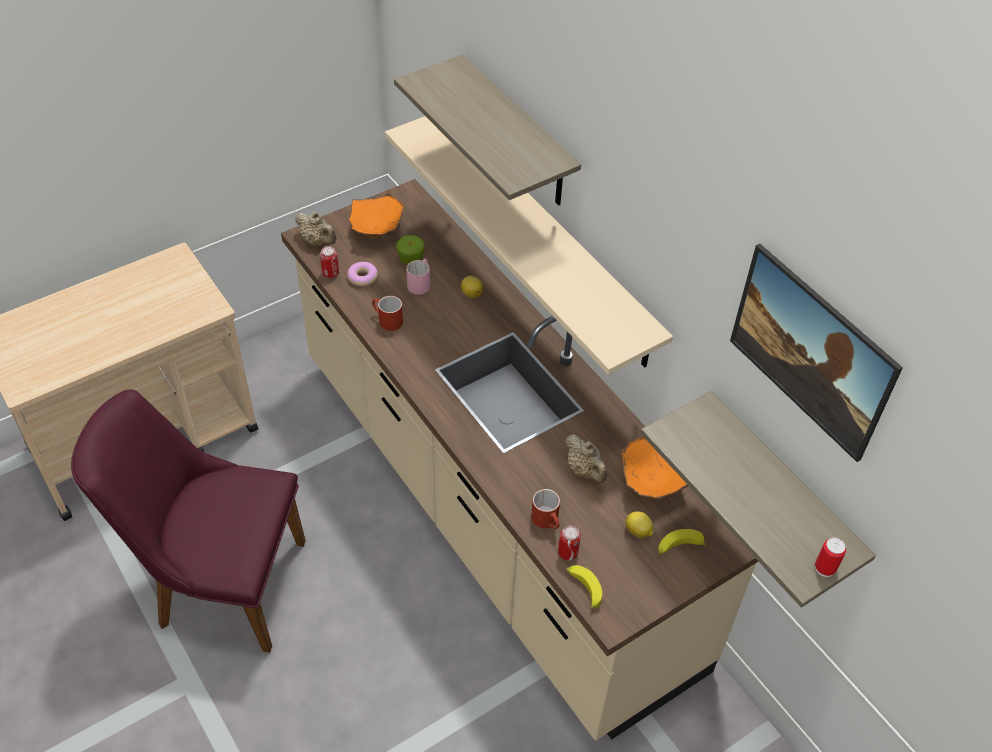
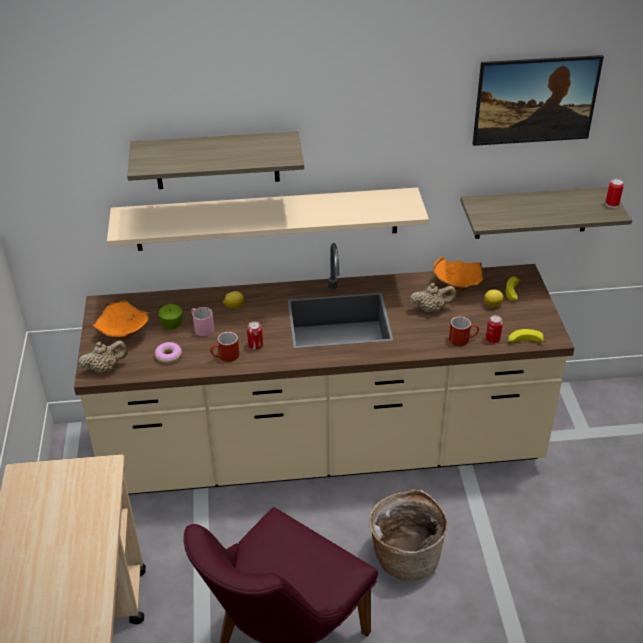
camera: 60 degrees left, 10 degrees down
can [320,246,339,278] -> can moved to [247,321,263,349]
none -> basket [369,489,448,581]

